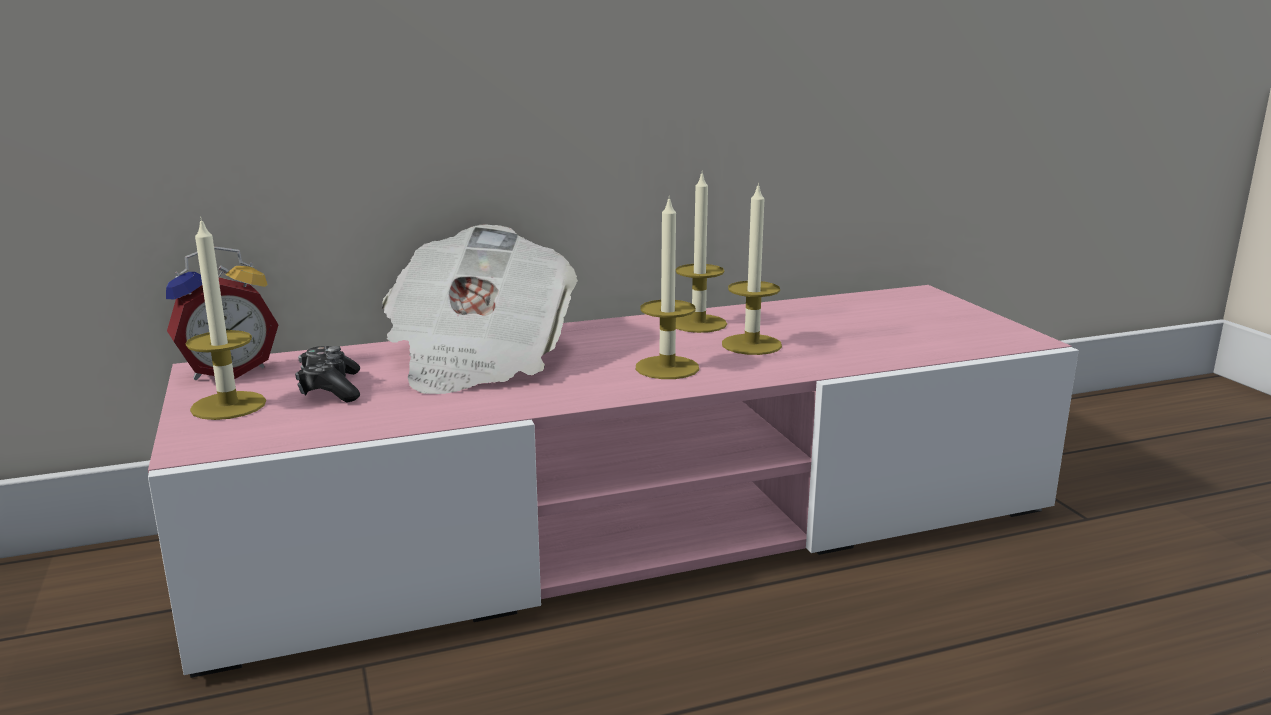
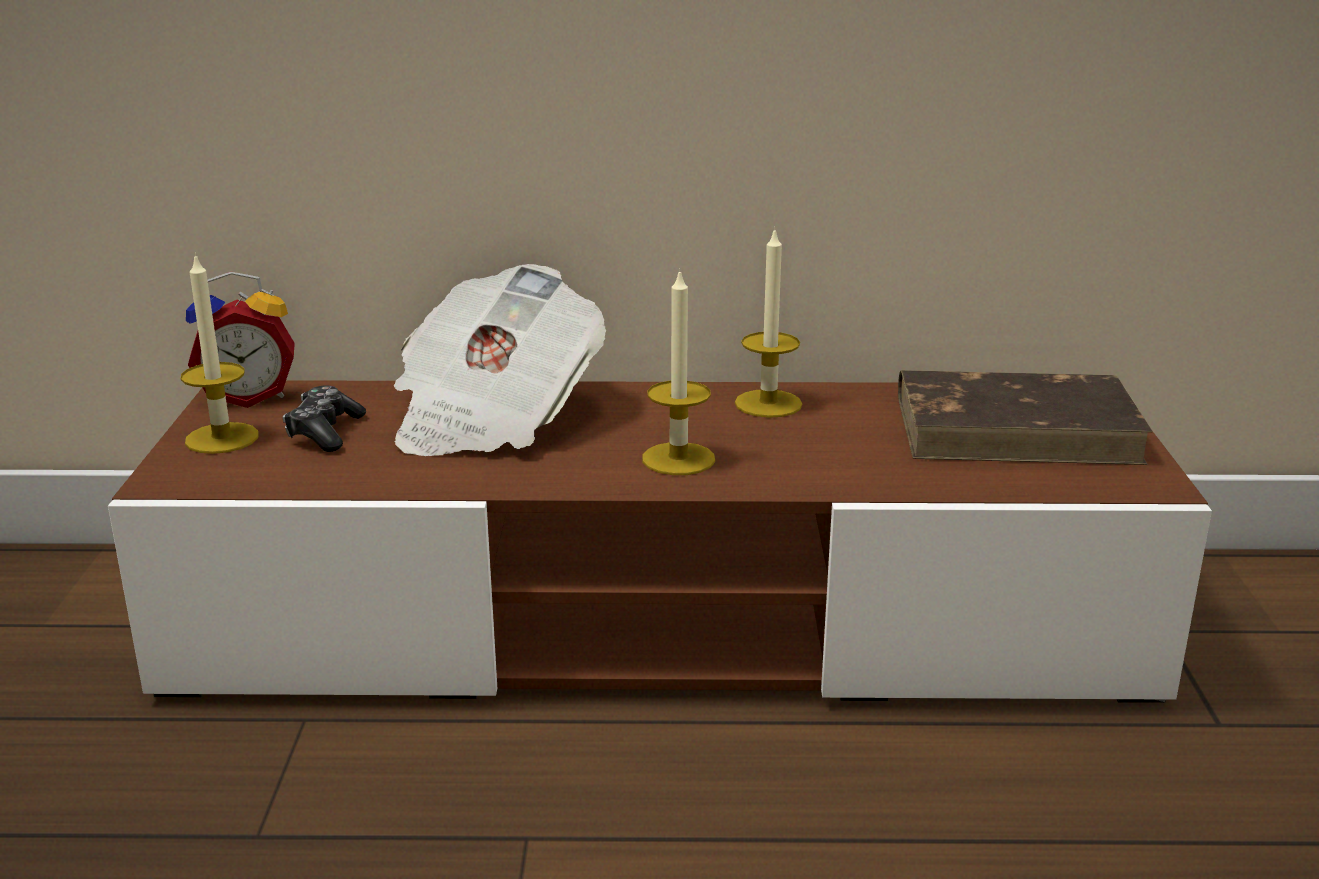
camera: 20 degrees right, 5 degrees up
pink tv stand [148,285,1079,678] -> brown tv stand [108,380,1212,703]
candle [722,182,782,355] -> none
none -> brown book [898,370,1153,465]

